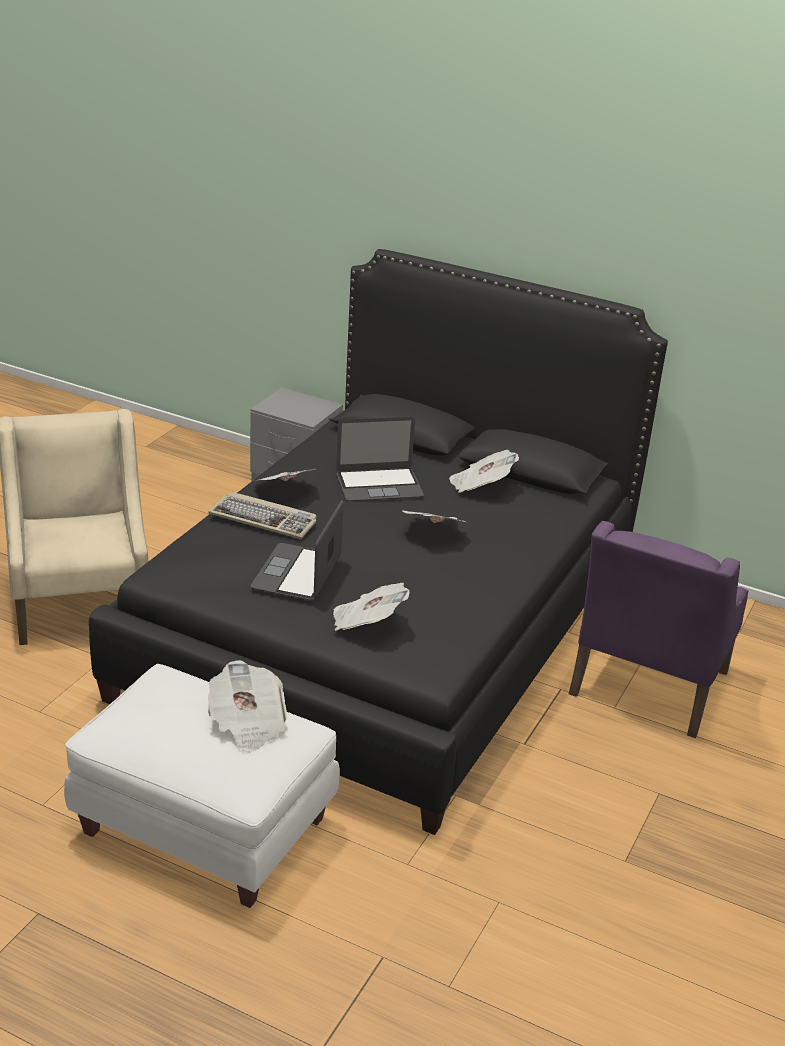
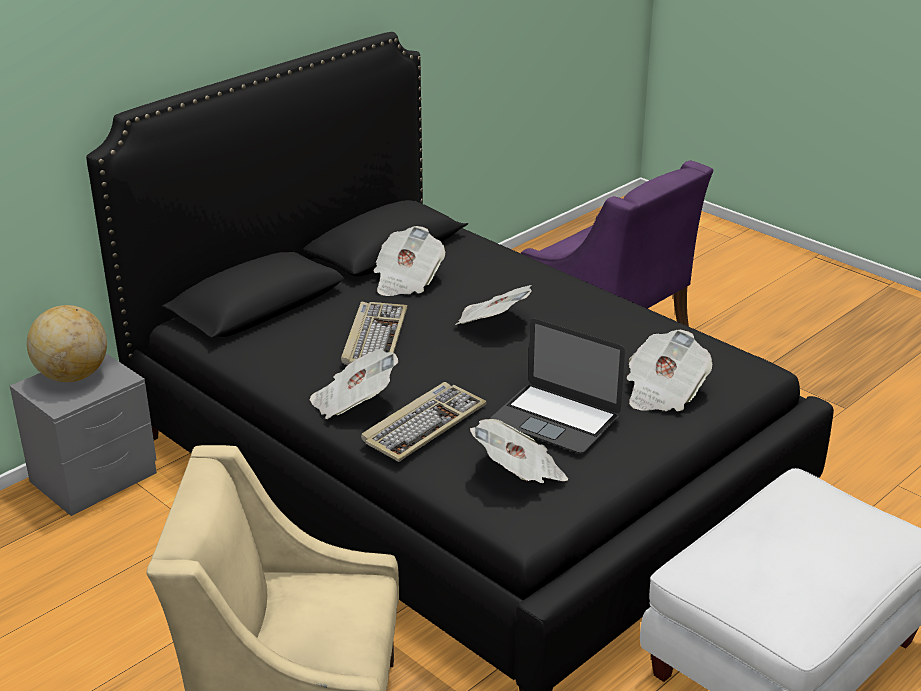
camera: 70 degrees left, 0 degrees up
newspaper [208,660,287,753] -> newspaper moved to [470,419,569,483]
laptop [336,417,424,501] -> keyboard [341,302,407,365]
none -> globe [27,305,107,382]

